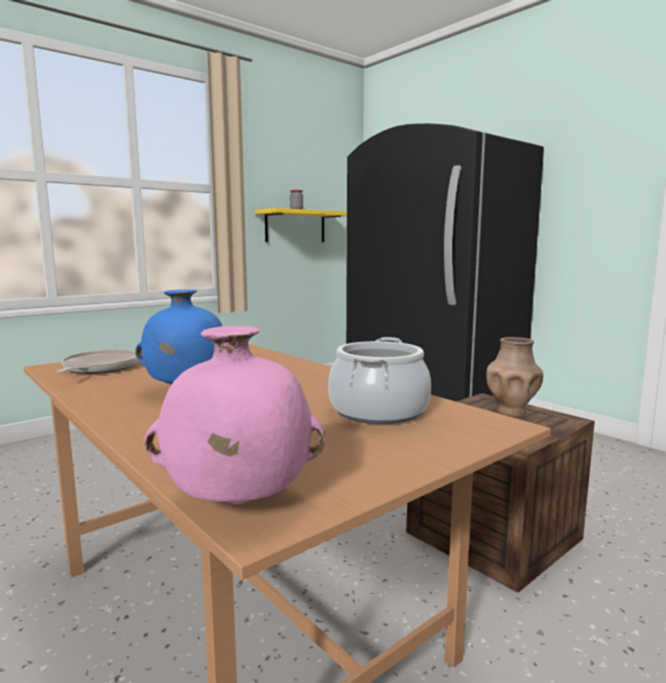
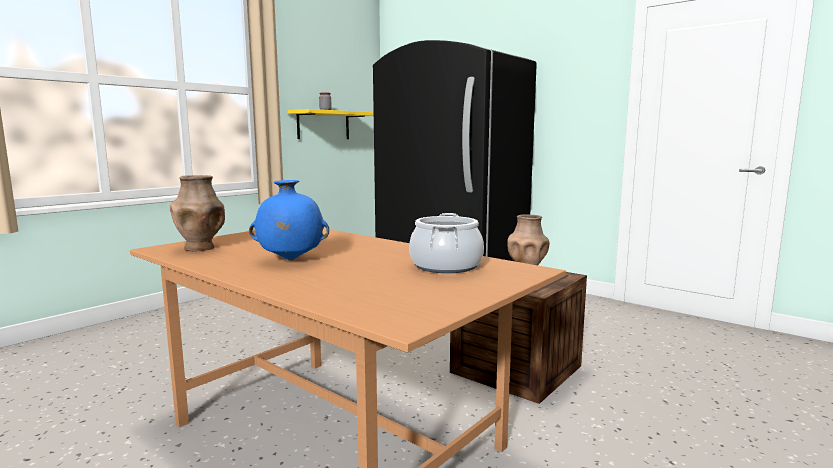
camera: 10 degrees left, 0 degrees up
frying pan [56,350,138,374] -> brown vase [170,175,225,251]
pink vase [144,326,325,504] -> none

